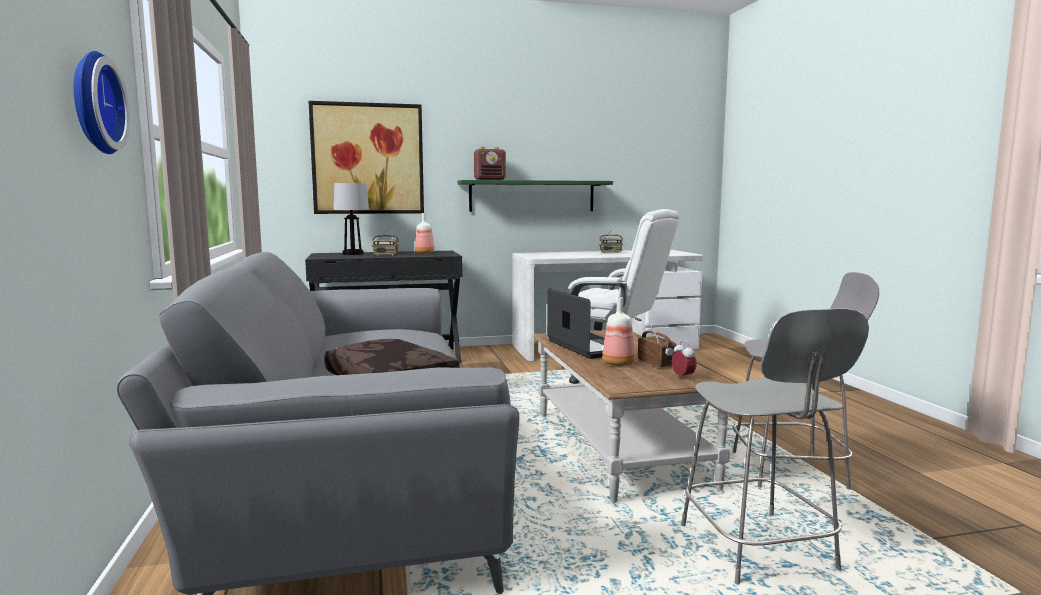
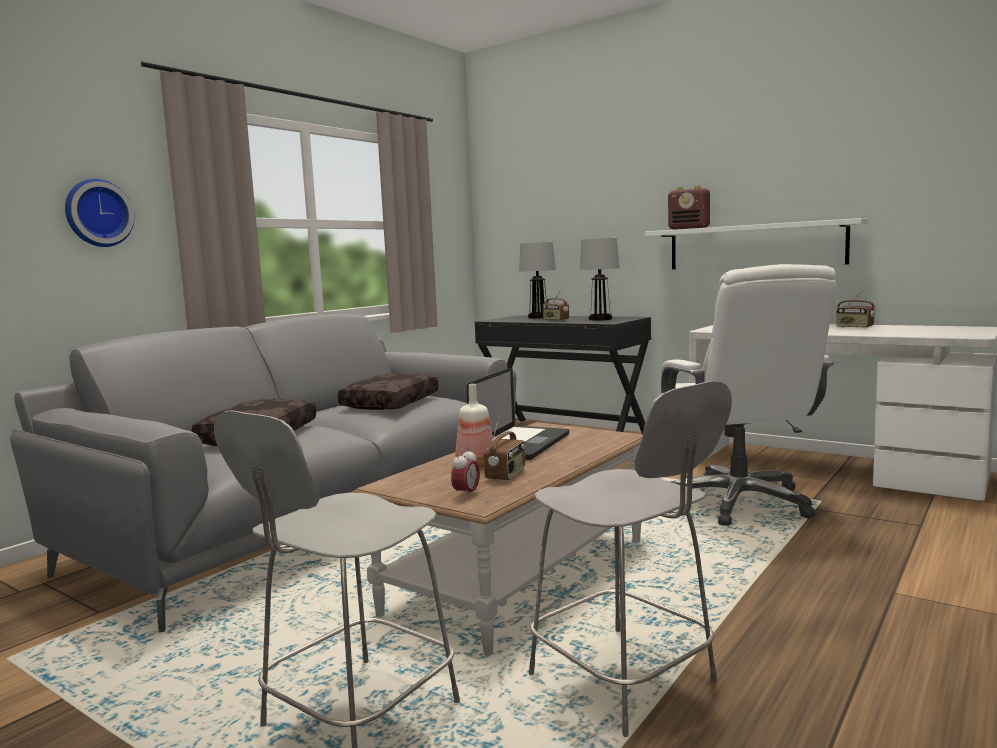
camera: 50 degrees right, 0 degrees up
picture [308,101,424,214] -> none
bottle [415,213,434,254] -> table lamp [580,238,619,320]
green shelf [457,180,613,212] -> white shelf [645,218,869,270]
none -> brown pillow [338,373,439,410]

